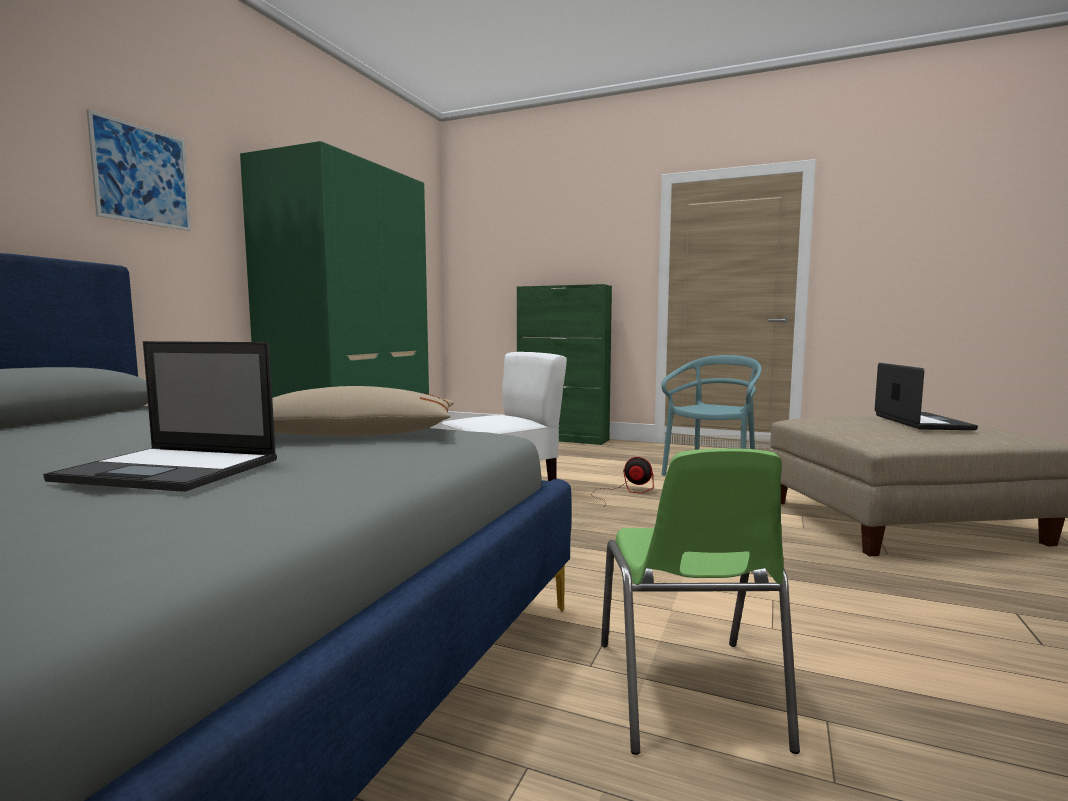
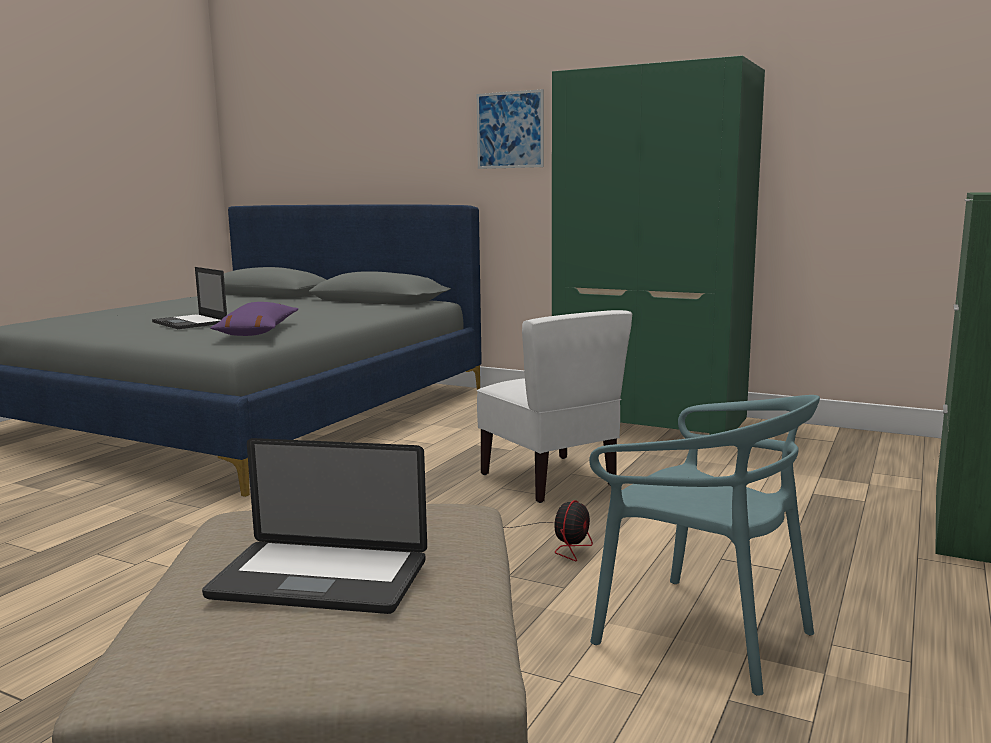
camera: 95 degrees right, 5 degrees up
laptop [43,341,277,492] -> laptop turned 60 degrees counterclockwise [152,267,227,329]
beige pillow [272,386,454,436] -> purple pillow [210,302,298,336]
green chair [601,448,800,755] -> none

